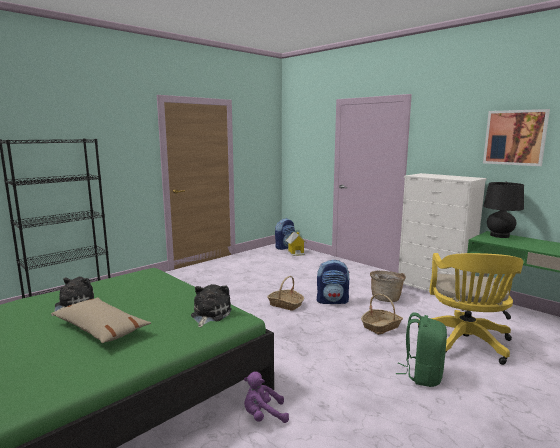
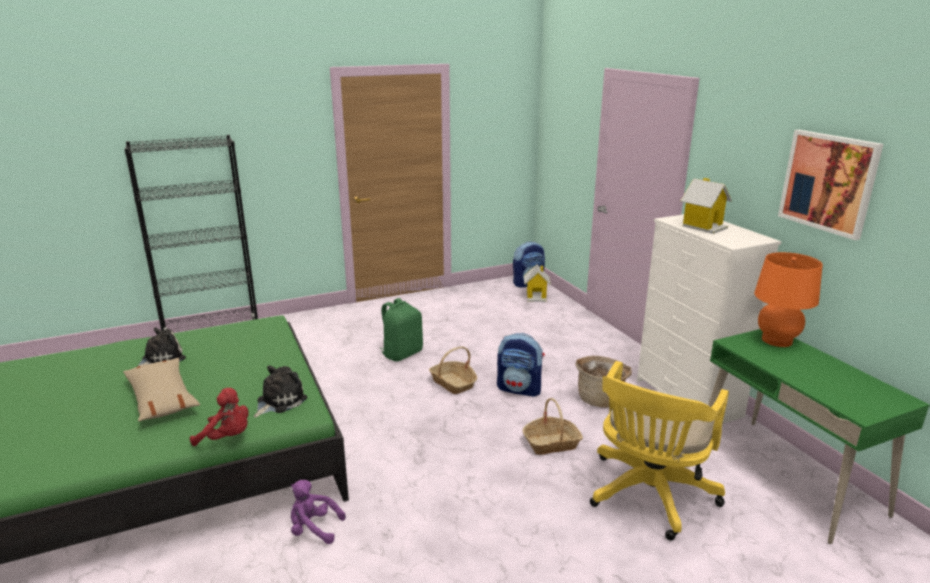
camera: 20 degrees right, 10 degrees up
green backpack [396,313,447,387] -> green backpack moved to [380,298,423,362]
black table lamp [484,182,524,238] -> orange table lamp [754,252,823,347]
none -> red plush toy [190,388,249,446]
none -> toy house [681,178,732,234]

